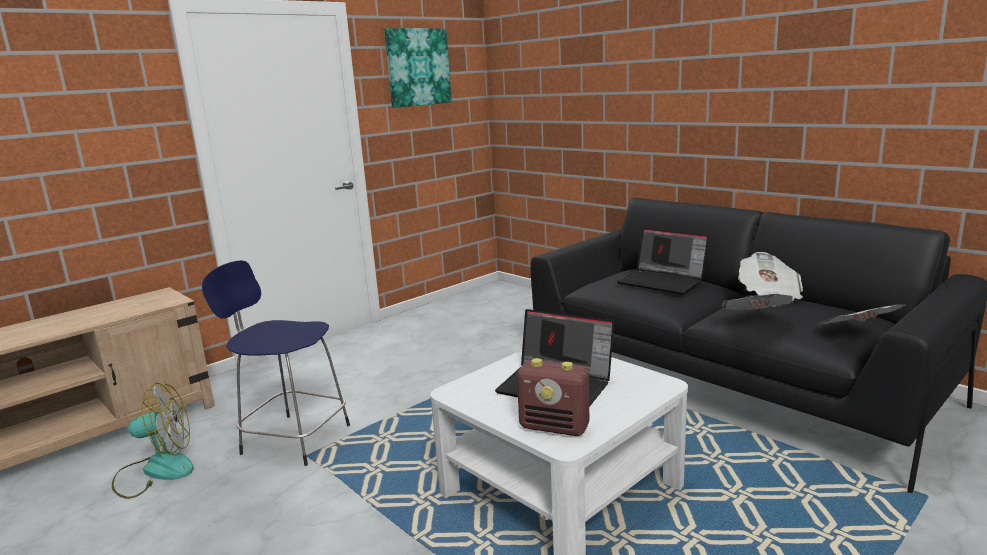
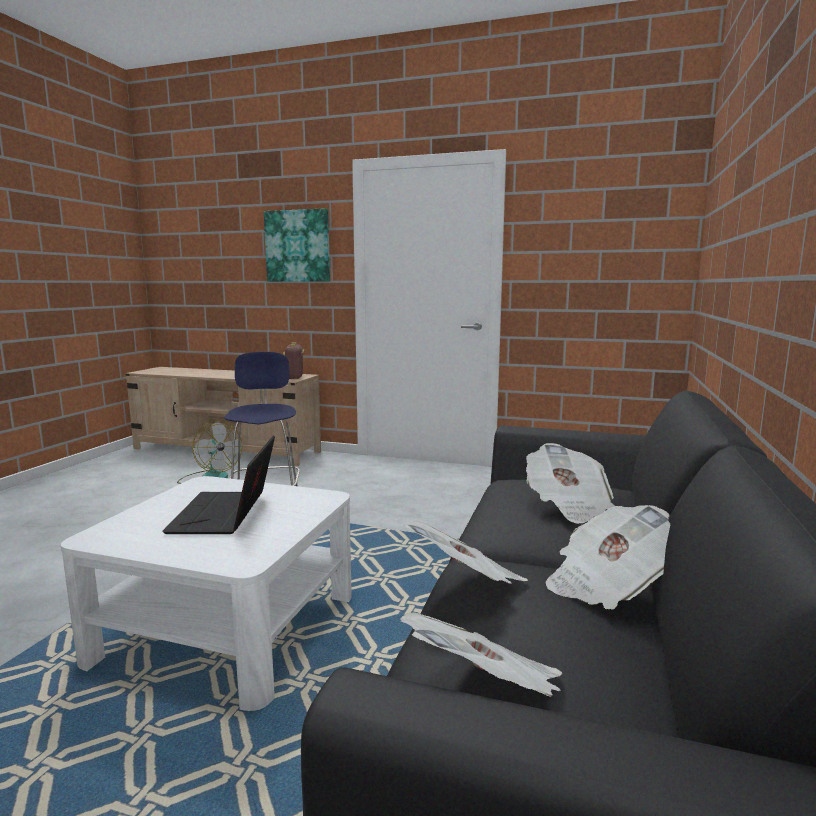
camera: 60 degrees right, 5 degrees down
picture [384,28,452,108] -> picture moved to [264,208,330,282]
radio [517,358,589,436] -> radio moved to [283,342,305,379]
laptop [616,228,709,294] -> newspaper [526,443,615,524]

